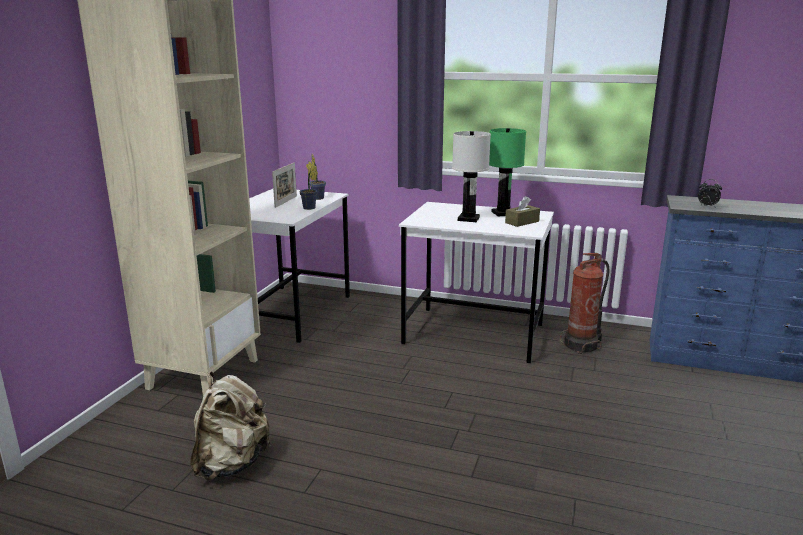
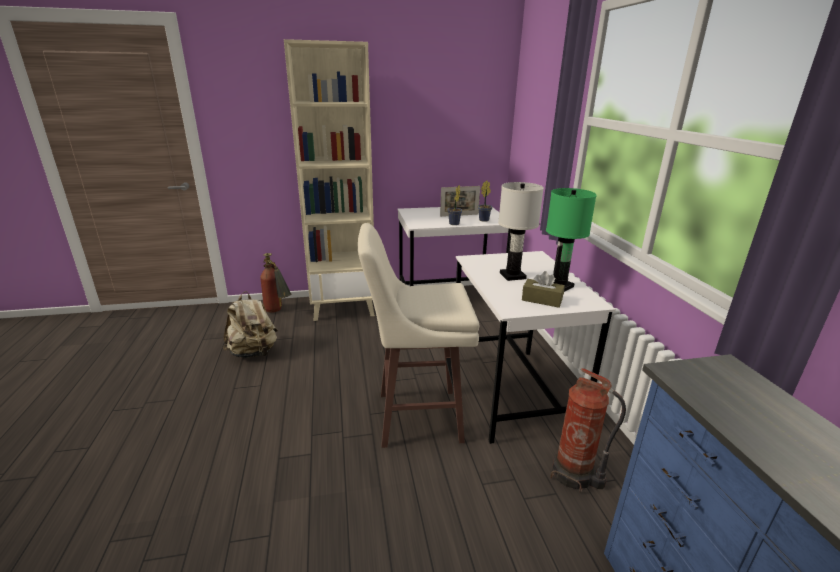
camera: 60 degrees right, 5 degrees up
alarm clock [698,179,722,207] -> none
none -> fire extinguisher [260,253,291,313]
none -> beige stool [358,223,479,448]

